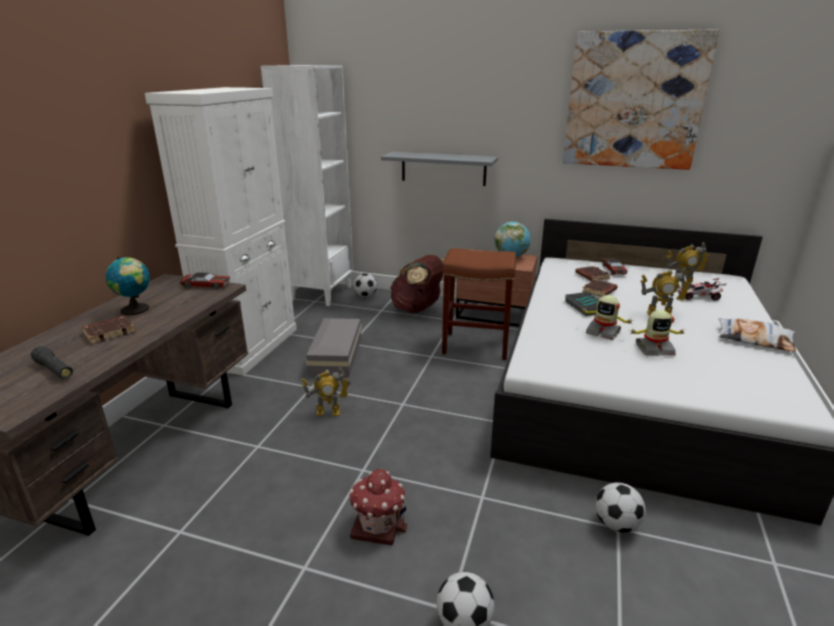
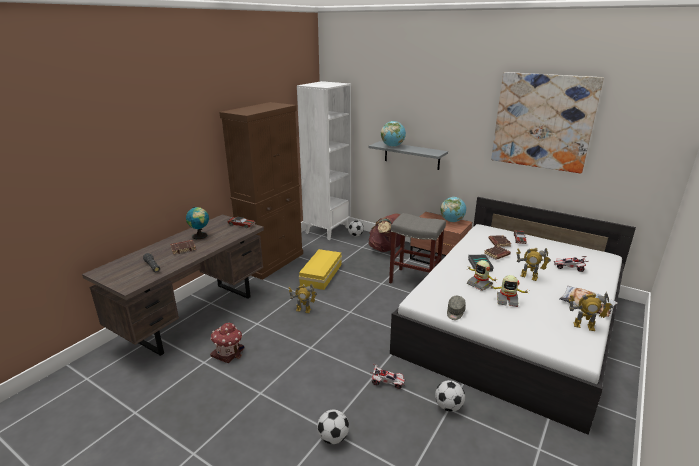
camera: 15 degrees right, 0 degrees up
white cabinet [145,87,297,376] -> brown cabinet [219,102,303,280]
grey storage box [306,318,362,377] -> yellow storage box [299,249,342,290]
toy house [349,469,407,545] -> toy house moved to [210,323,244,363]
brown stool [442,248,516,360] -> grey stool [389,213,446,284]
toy robot [666,242,711,286] -> toy robot moved to [569,292,613,331]
none -> toy car [370,363,406,389]
none -> globe [381,121,406,147]
none -> grey cap [447,296,466,320]

